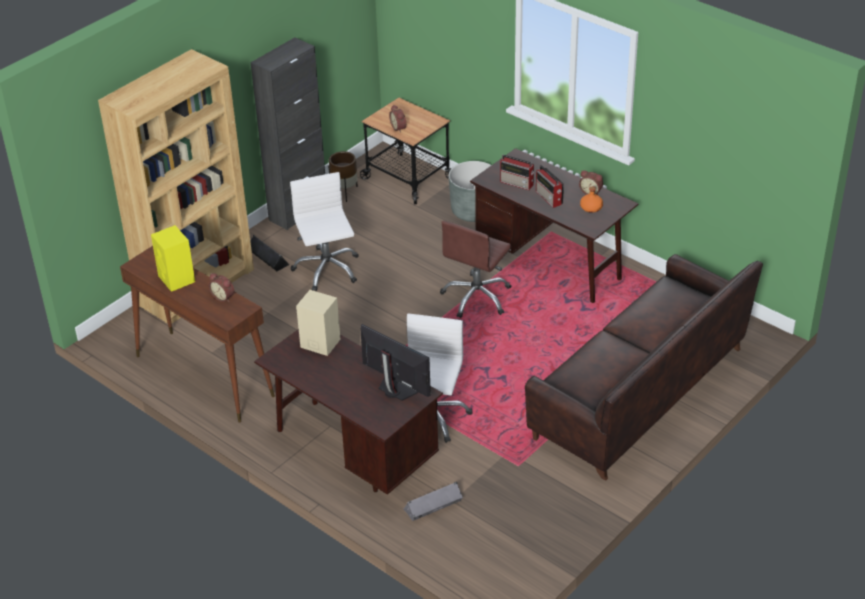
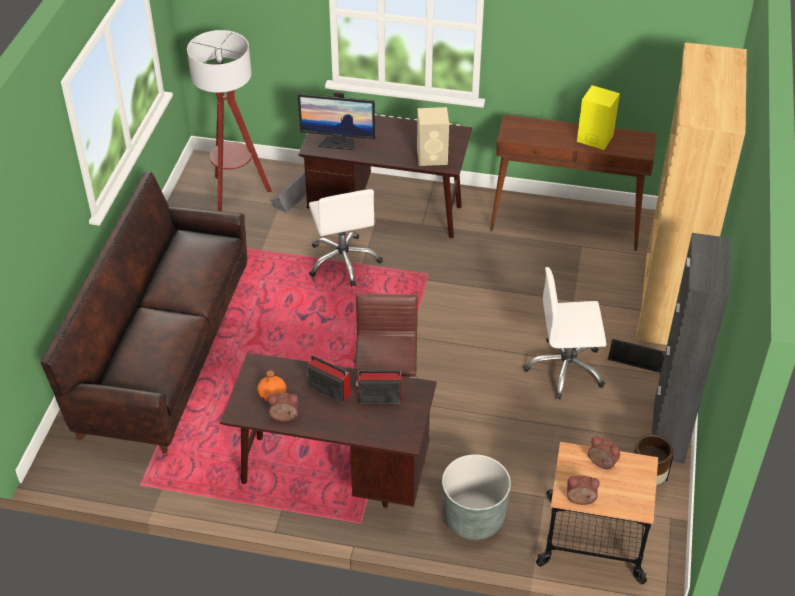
camera: 150 degrees right, 5 degrees up
alarm clock [209,273,234,302] -> alarm clock moved to [567,475,600,505]
white office chair [290,172,359,291] -> white office chair turned 135 degrees clockwise [523,267,606,399]
none -> floor lamp [187,30,272,211]

